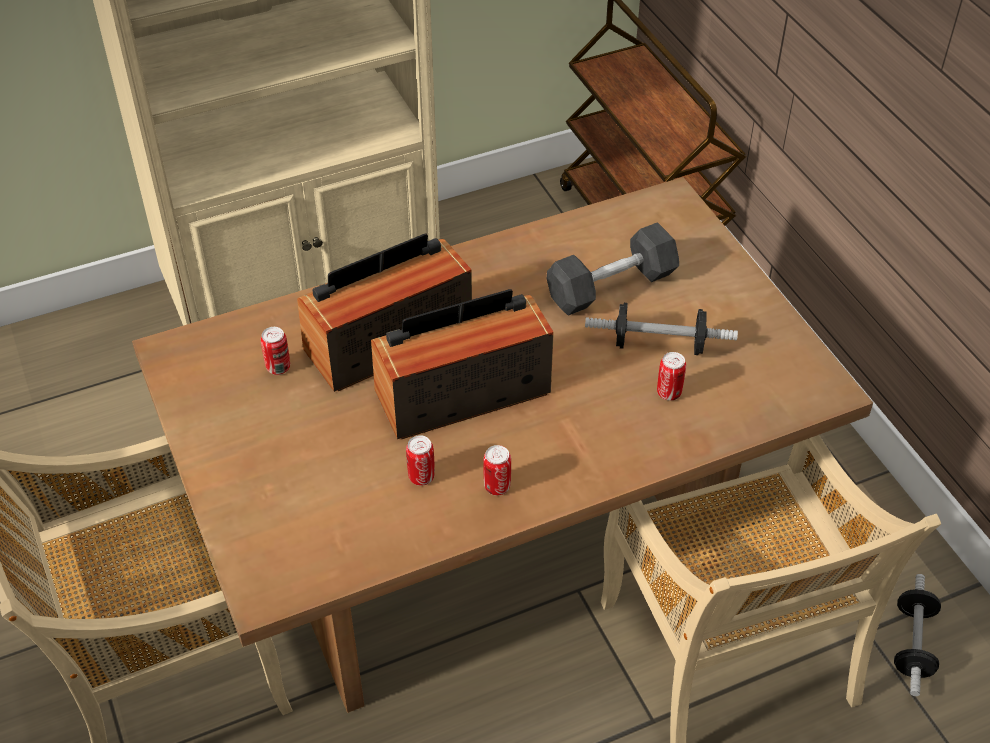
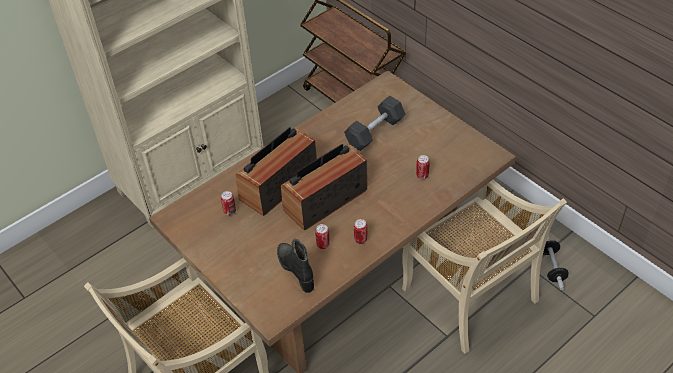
camera: 15 degrees left, 0 degrees up
dumbbell [585,303,738,355] -> none
none -> black boot [277,239,314,293]

